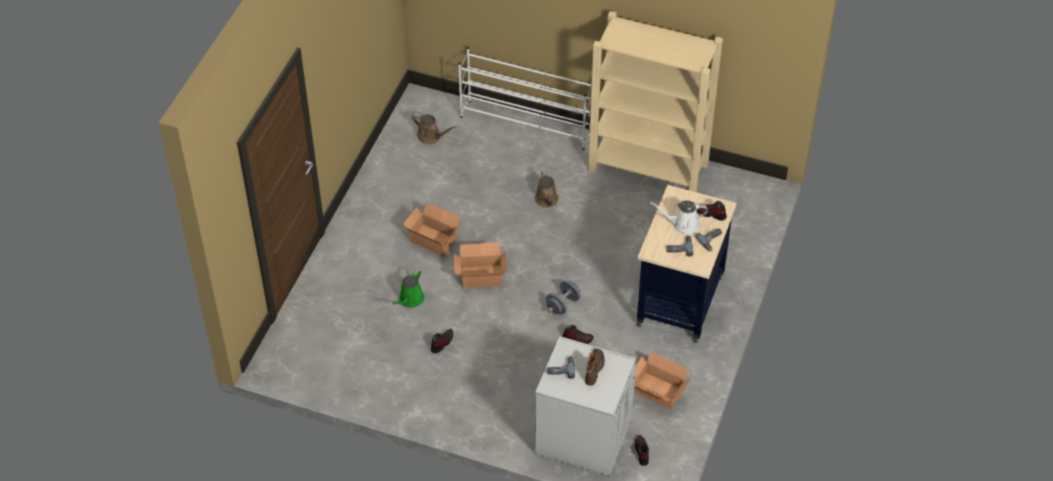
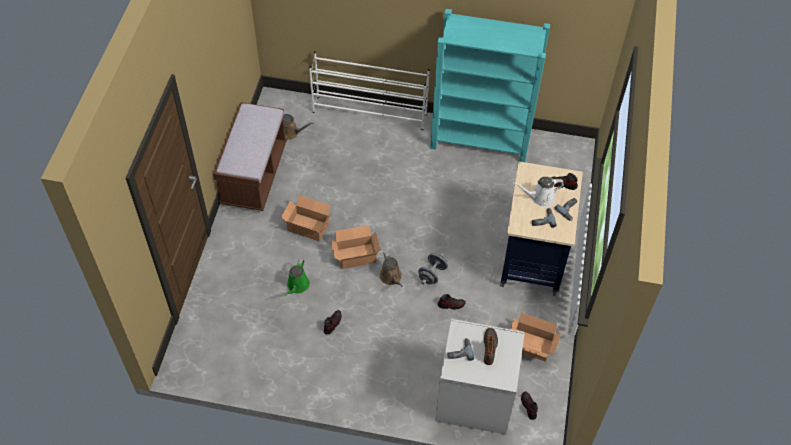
camera: 10 degrees left, 5 degrees up
brown watering can [535,170,559,207] -> brown watering can moved to [380,251,403,287]
beige bookcase [588,11,723,192] -> turquoise bookcase [430,9,550,162]
none -> brown bench [213,102,287,211]

